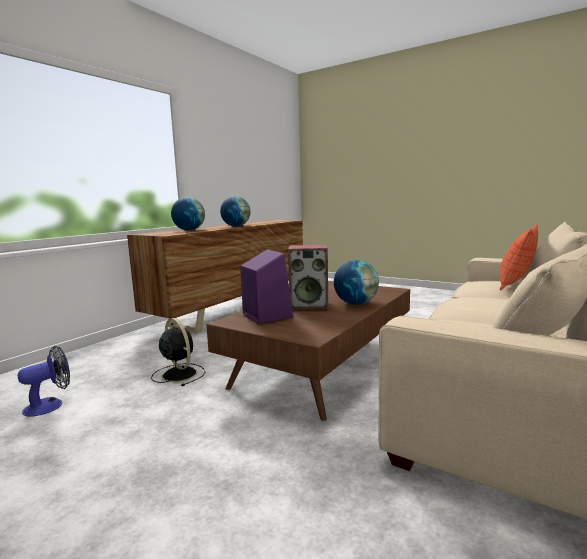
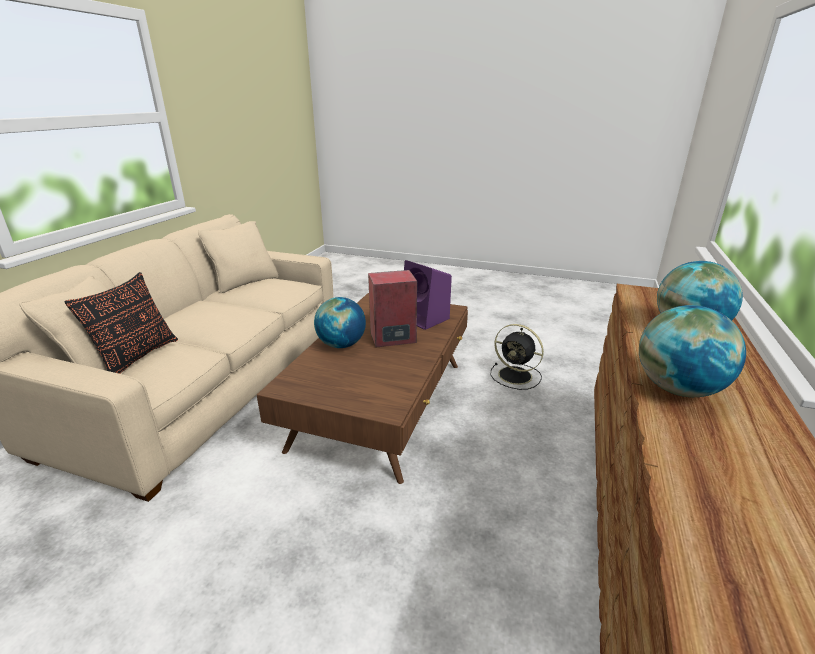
camera: 165 degrees right, 15 degrees up
fan [18,346,70,417] -> none
orange pillow [500,224,538,290] -> black pillow [65,272,178,374]

